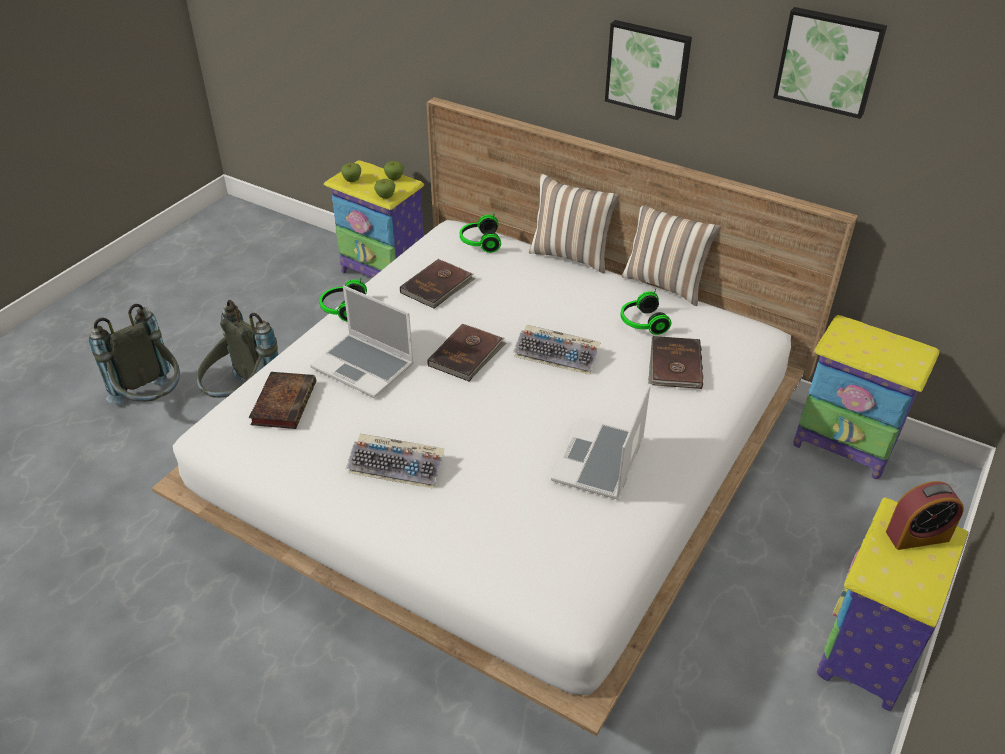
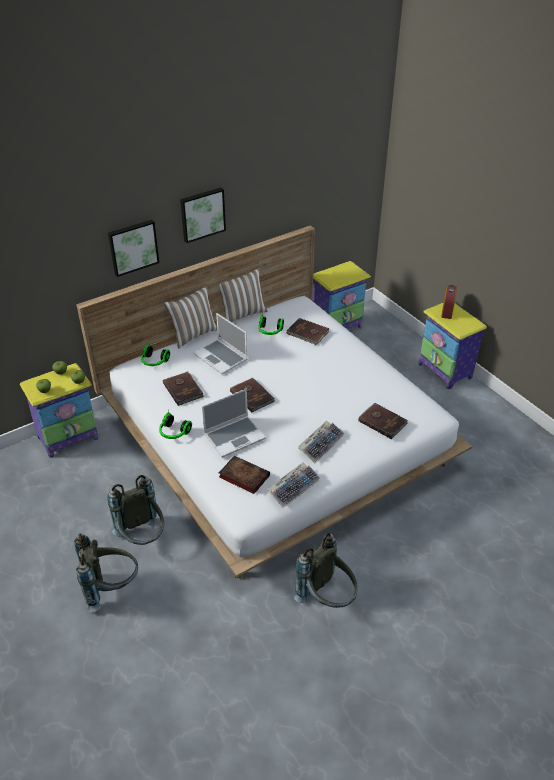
camera: 65 degrees left, 0 degrees up
keyboard [513,325,601,375] -> keyboard moved to [267,462,320,508]
laptop [551,385,650,500] -> laptop moved to [194,313,248,374]
picture [773,7,887,119] -> picture moved to [108,220,159,277]
none -> grey backpack [293,533,357,608]
none -> brown book [358,402,408,439]

